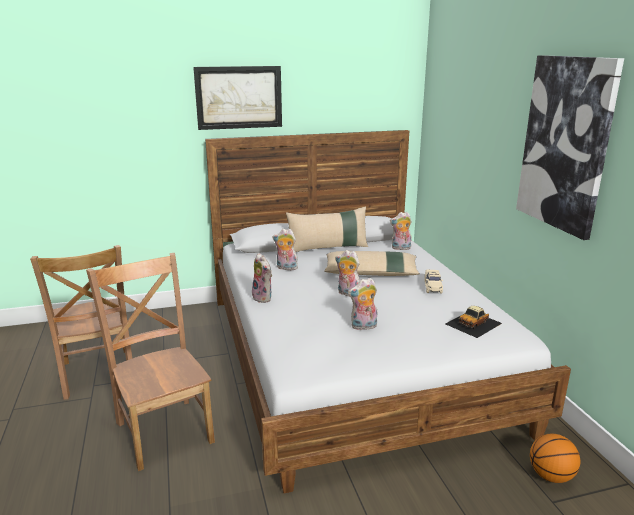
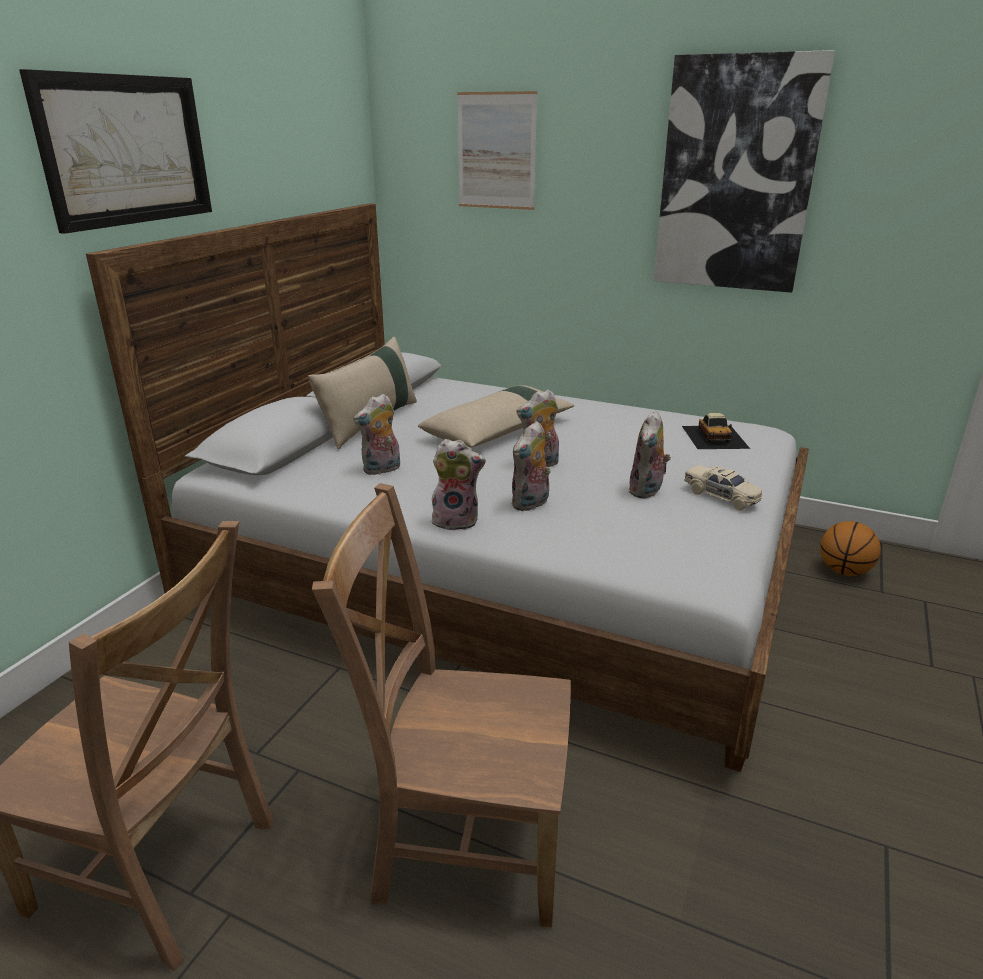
camera: 50 degrees left, 5 degrees up
plush toy [390,212,412,250] -> plush toy moved to [511,421,551,511]
beige toy car [425,270,443,294] -> beige toy car moved to [684,465,762,510]
none -> picture [457,91,537,210]

